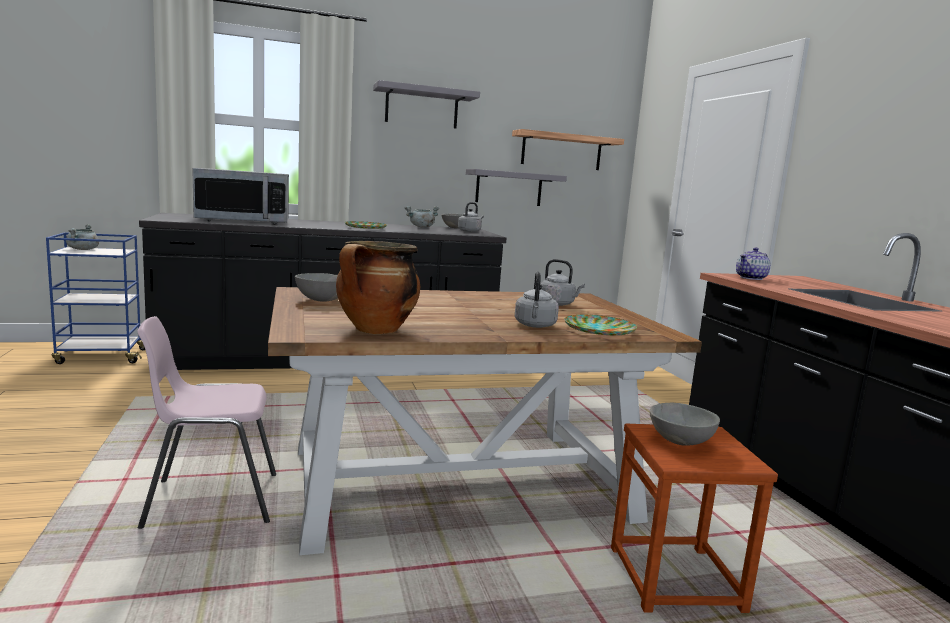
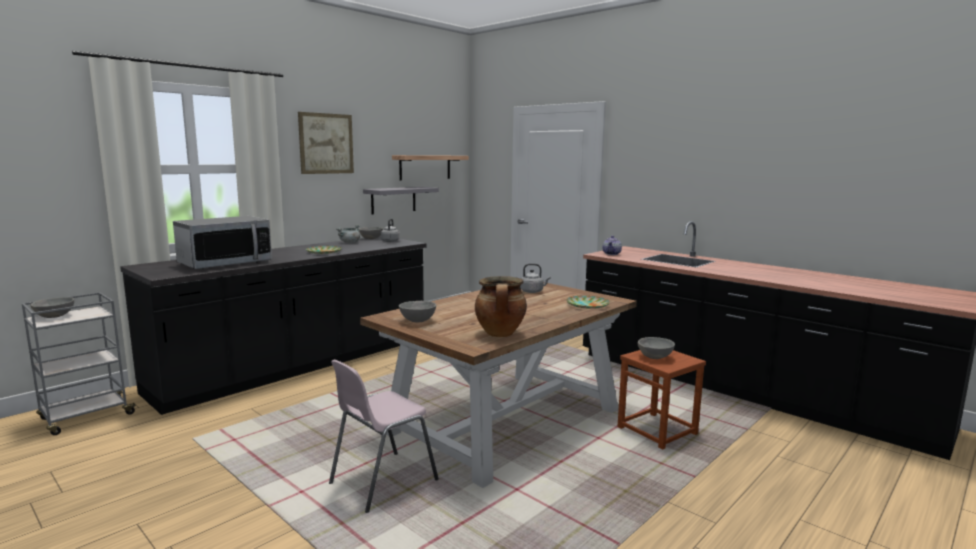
camera: 30 degrees left, 0 degrees up
blue cart [46,232,145,364] -> grey cart [22,292,139,435]
grey cooking pot [66,224,99,250] -> grey bowl [30,297,74,318]
grey shelf [373,80,480,129] -> picture [298,112,354,174]
grey kettle [515,272,559,328] -> none

